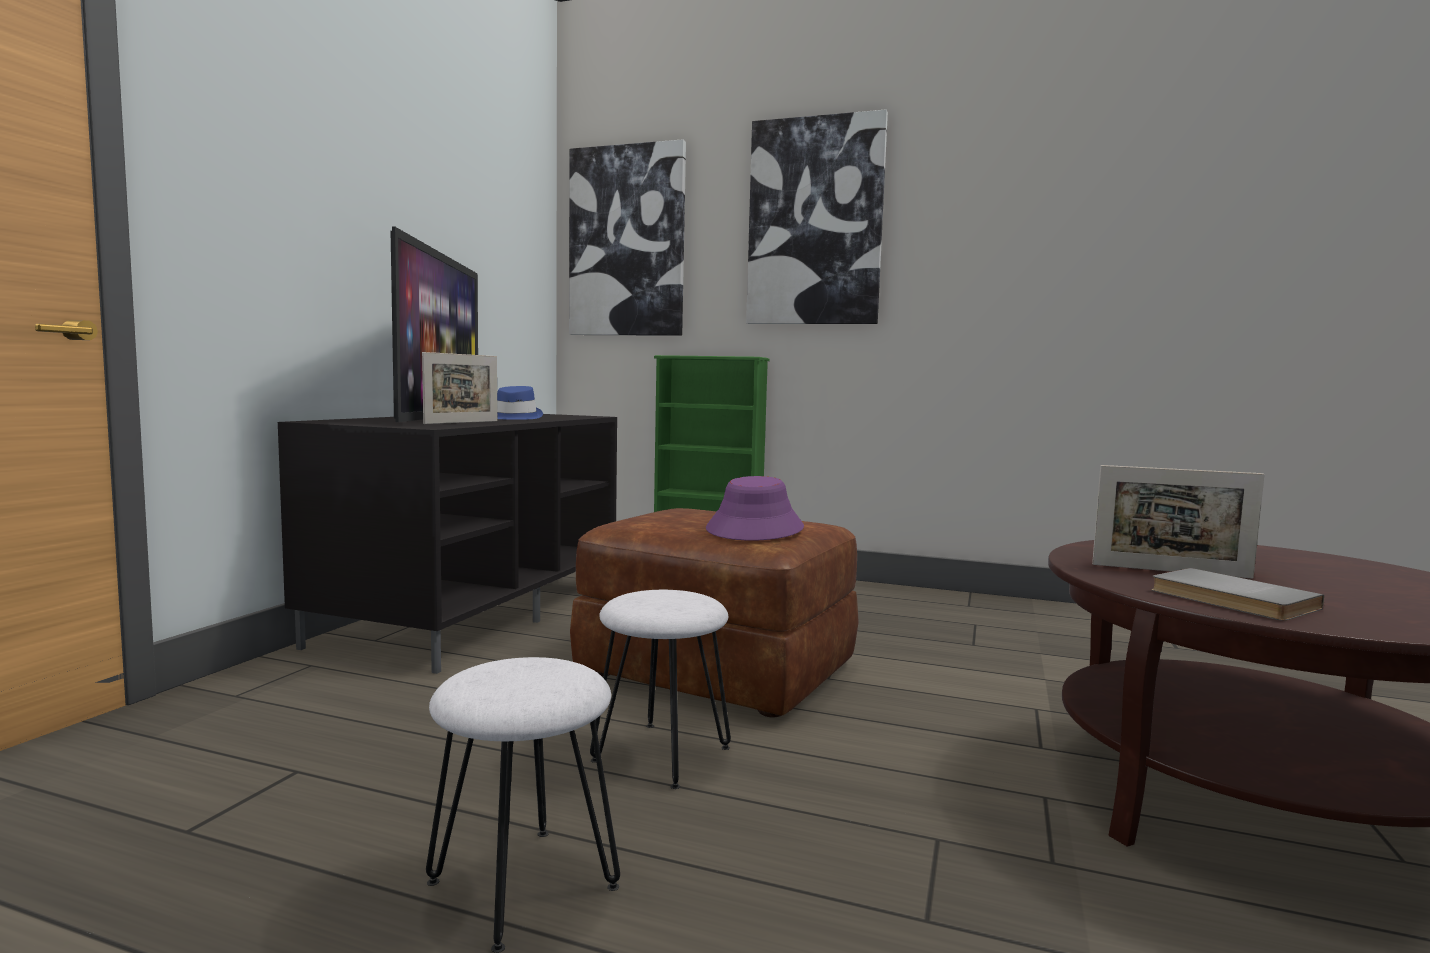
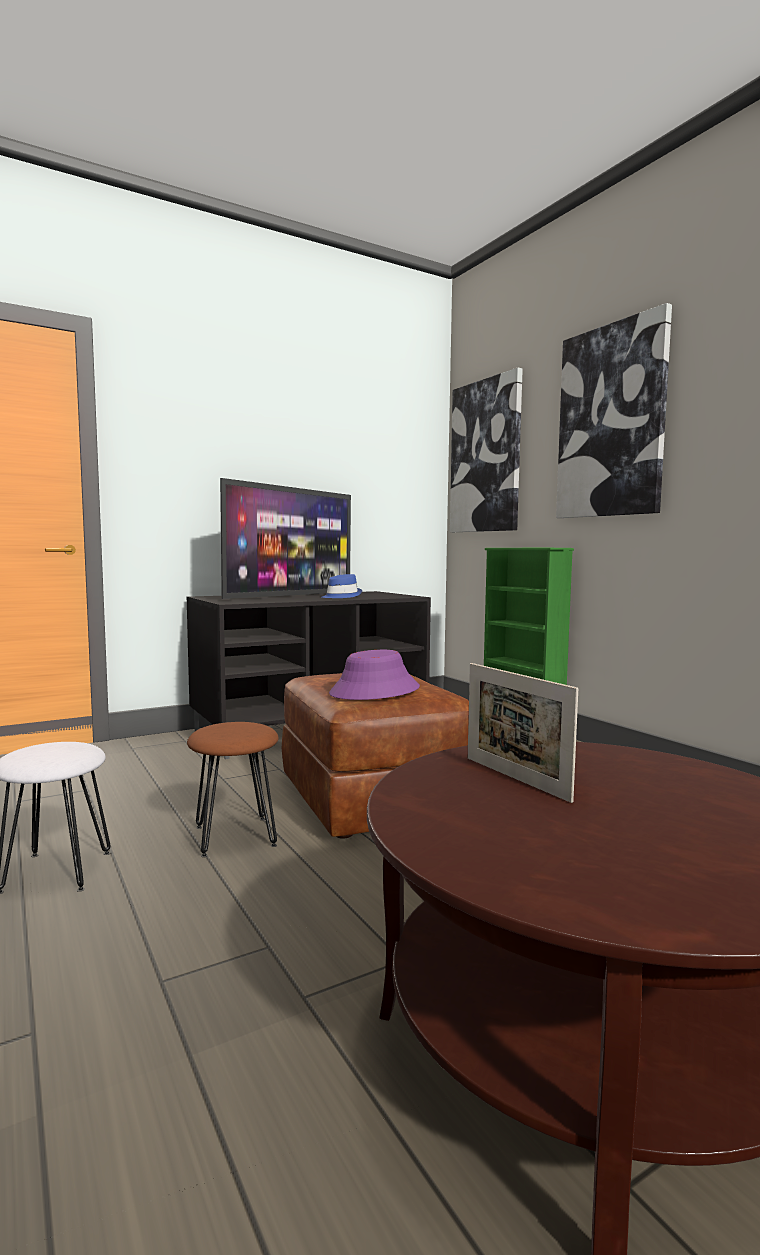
camera: 40 degrees right, 0 degrees up
picture frame [422,352,497,424] -> none
white stool [590,590,731,789] -> brown stool [187,722,279,857]
grey book [1151,568,1324,621] -> none

